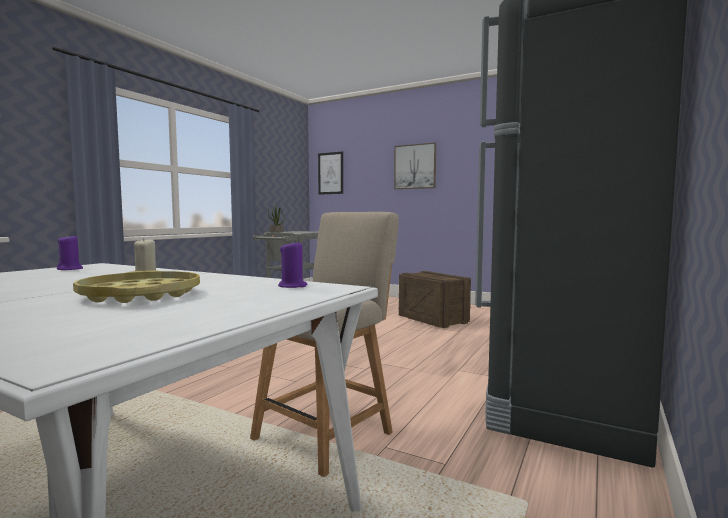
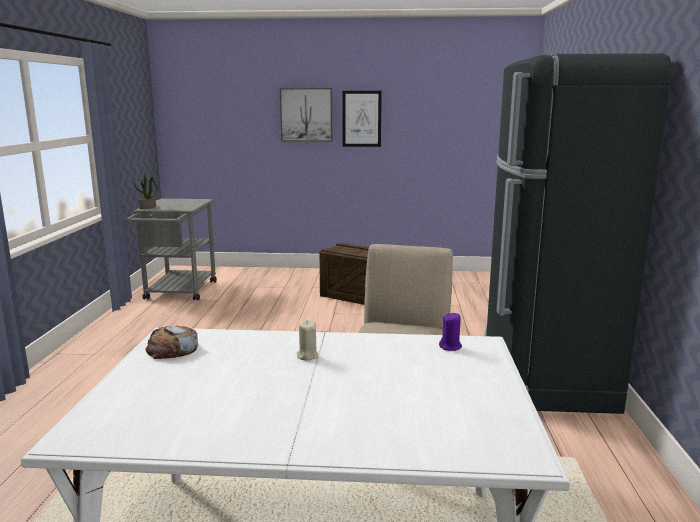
camera: 25 degrees left, 10 degrees up
purple candle [57,235,83,270] -> bread [145,325,198,359]
yellow tray [73,270,200,303] -> none
picture [318,151,343,195] -> picture moved to [342,91,382,147]

